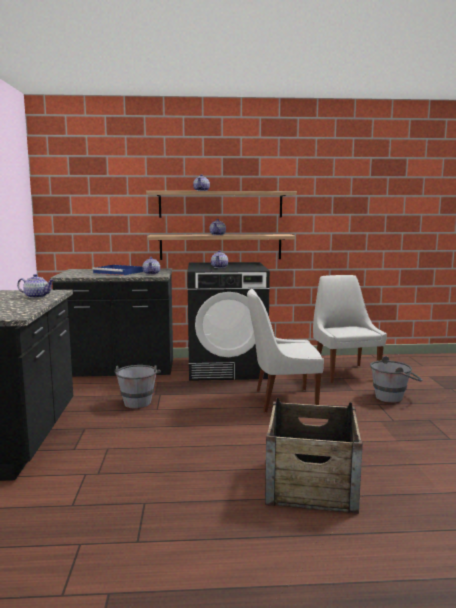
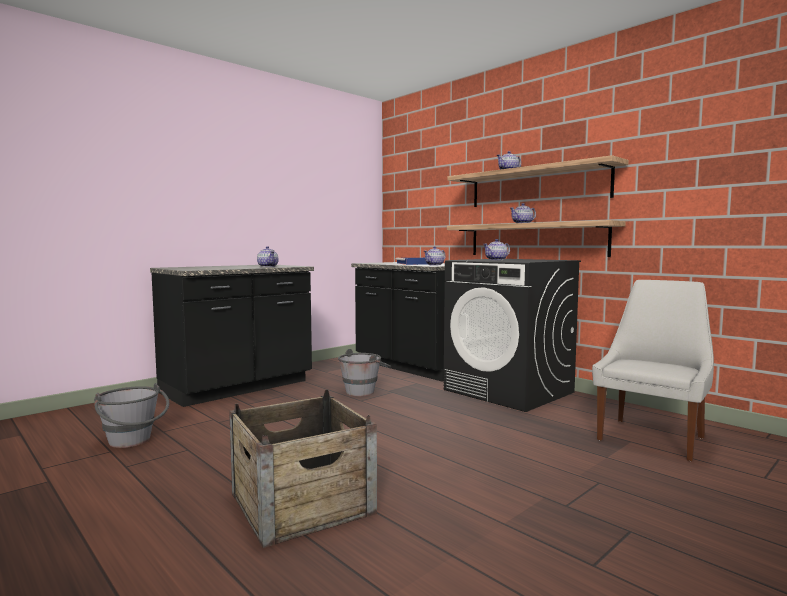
camera: 50 degrees right, 5 degrees down
white chair [247,289,324,413] -> none
grey bucket [370,356,423,403] -> grey bucket moved to [94,383,169,448]

